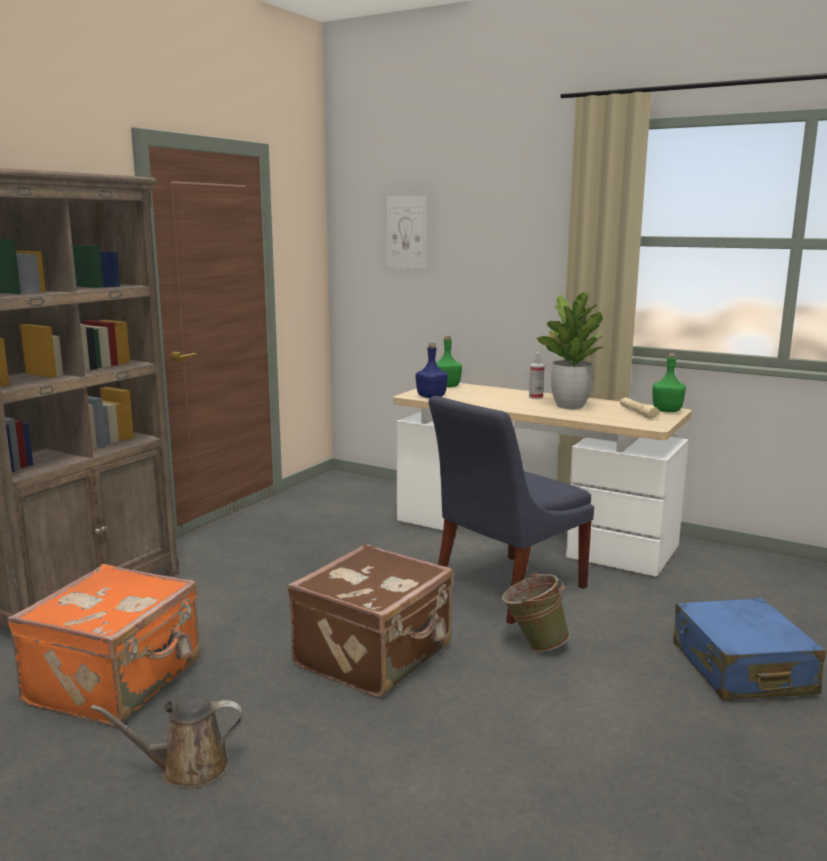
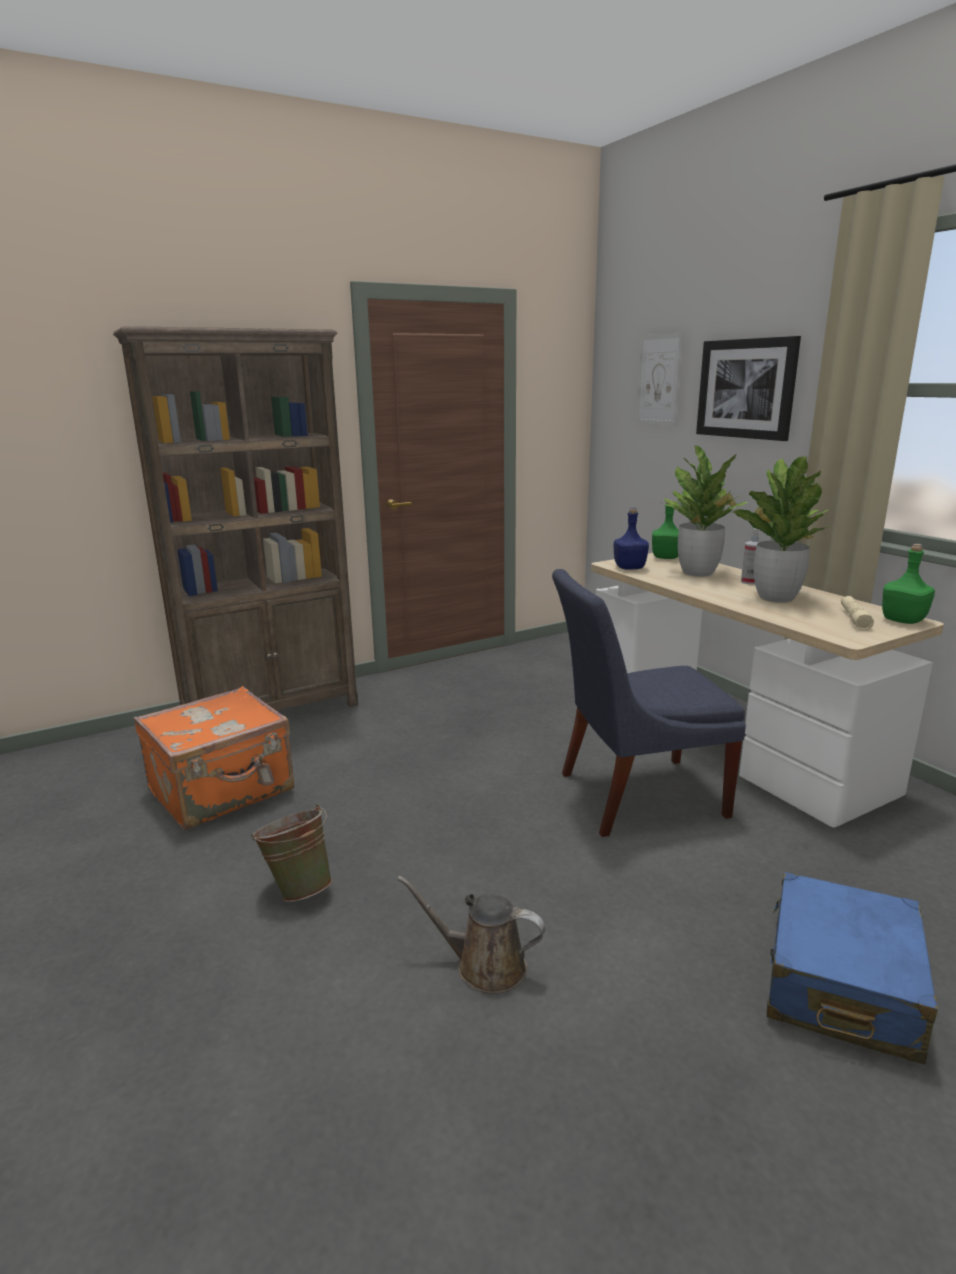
camera: 30 degrees right, 5 degrees up
brown watering can [91,697,243,788] -> brown watering can moved to [397,875,545,994]
brown suitcase [288,544,453,697] -> none
green bucket [502,572,570,652] -> green bucket moved to [251,804,332,902]
none -> potted plant [661,446,749,577]
none -> picture [696,336,801,441]

